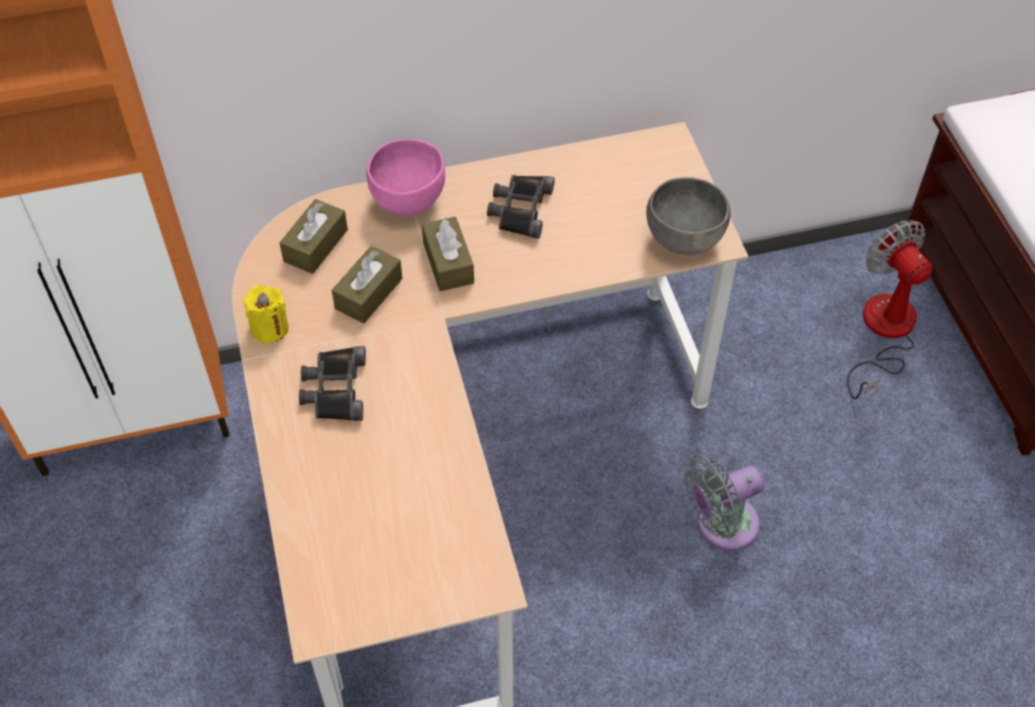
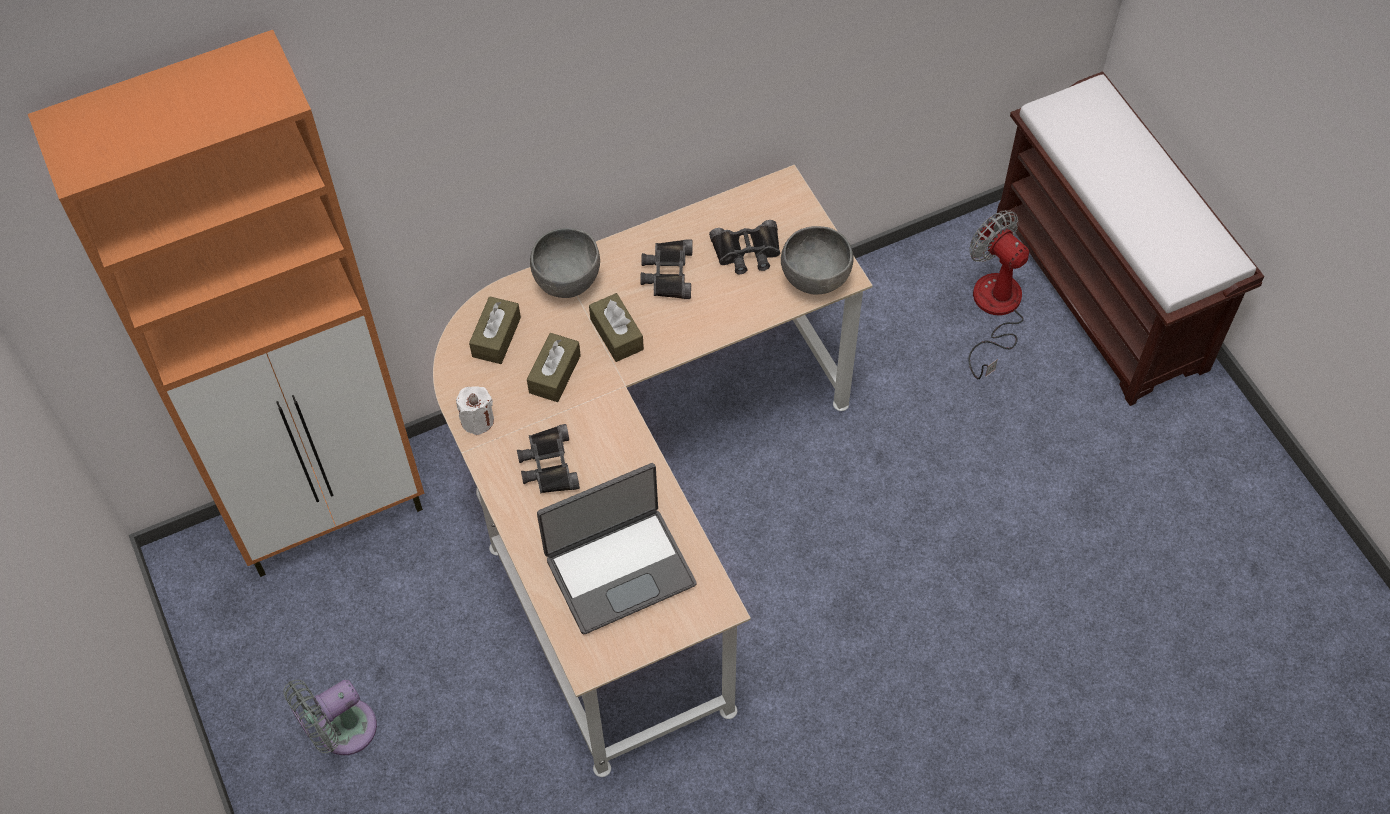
camera: 10 degrees left, 5 degrees up
yellow candle [244,285,289,344] -> white candle [456,386,494,435]
pink bowl [366,139,445,216] -> grey bowl [530,228,600,298]
grey fan [685,455,765,551] -> grey fan moved to [283,680,377,755]
none -> laptop [537,463,697,634]
none -> black binoculars [709,220,780,274]

